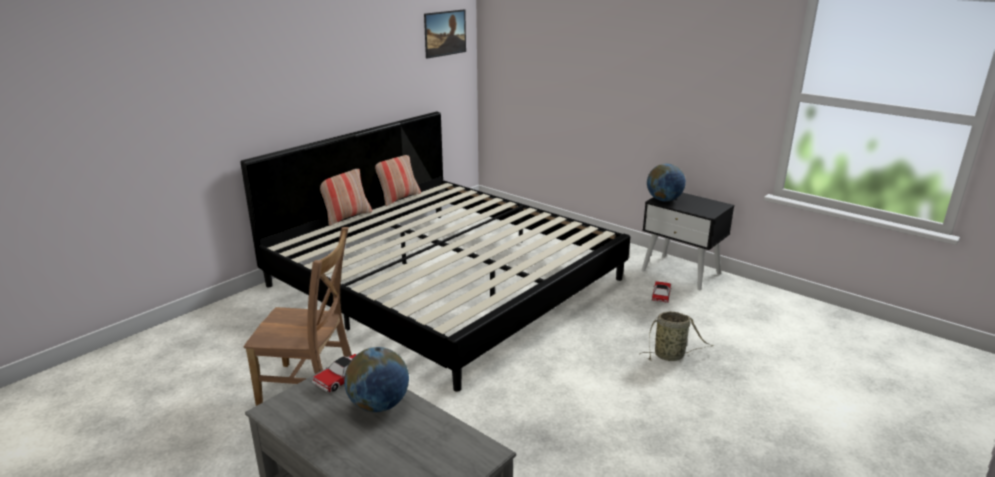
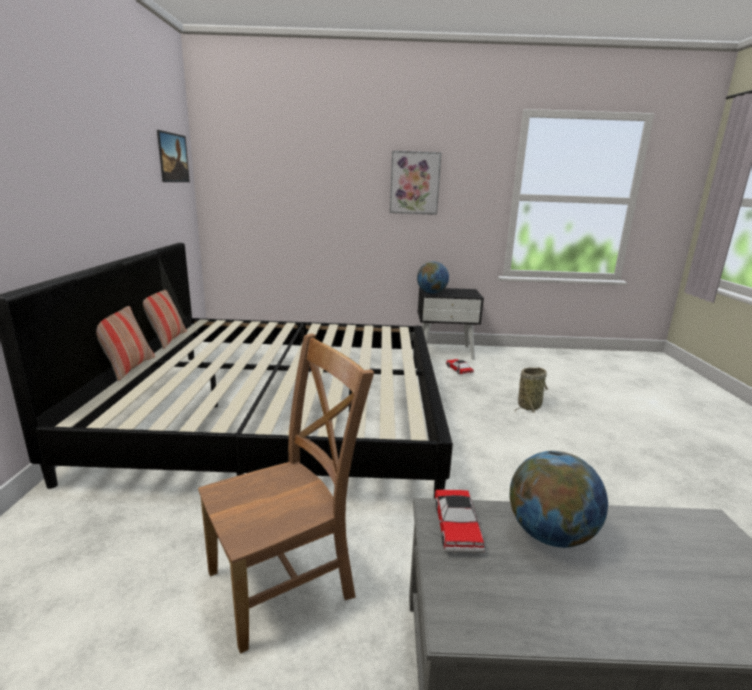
camera: 40 degrees left, 5 degrees down
none -> picture [390,151,442,215]

